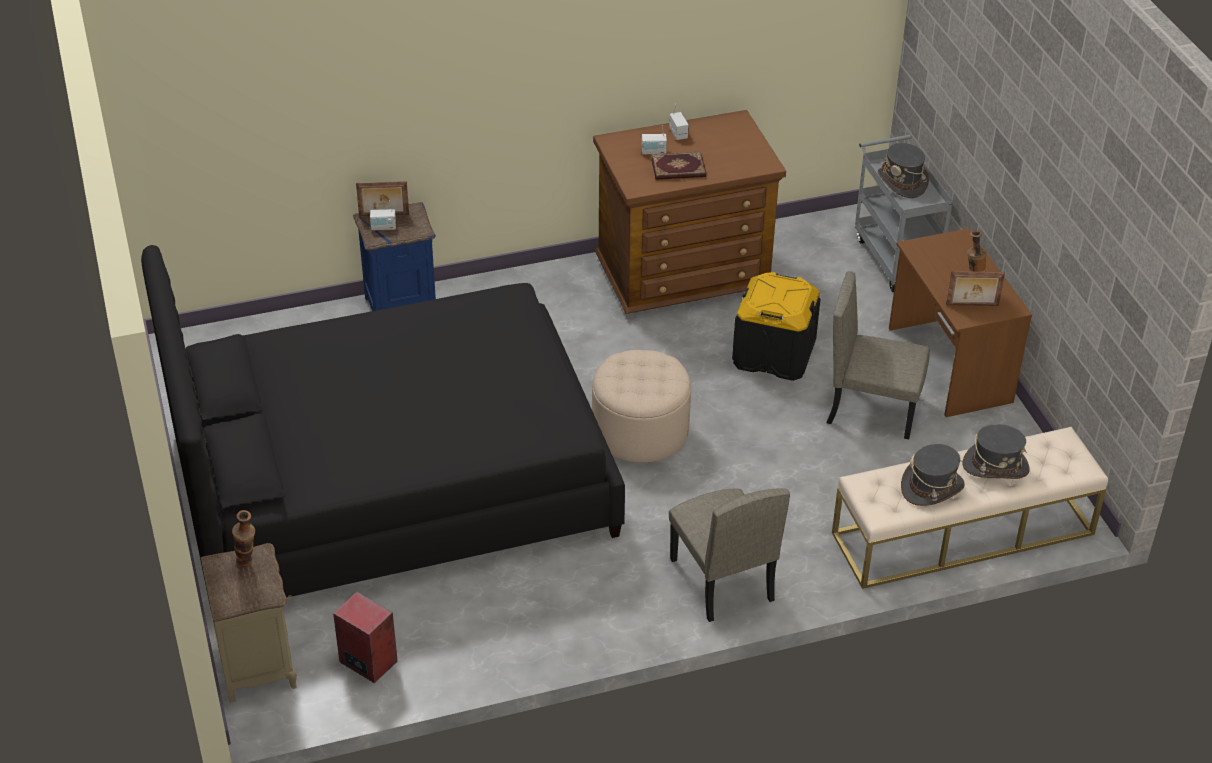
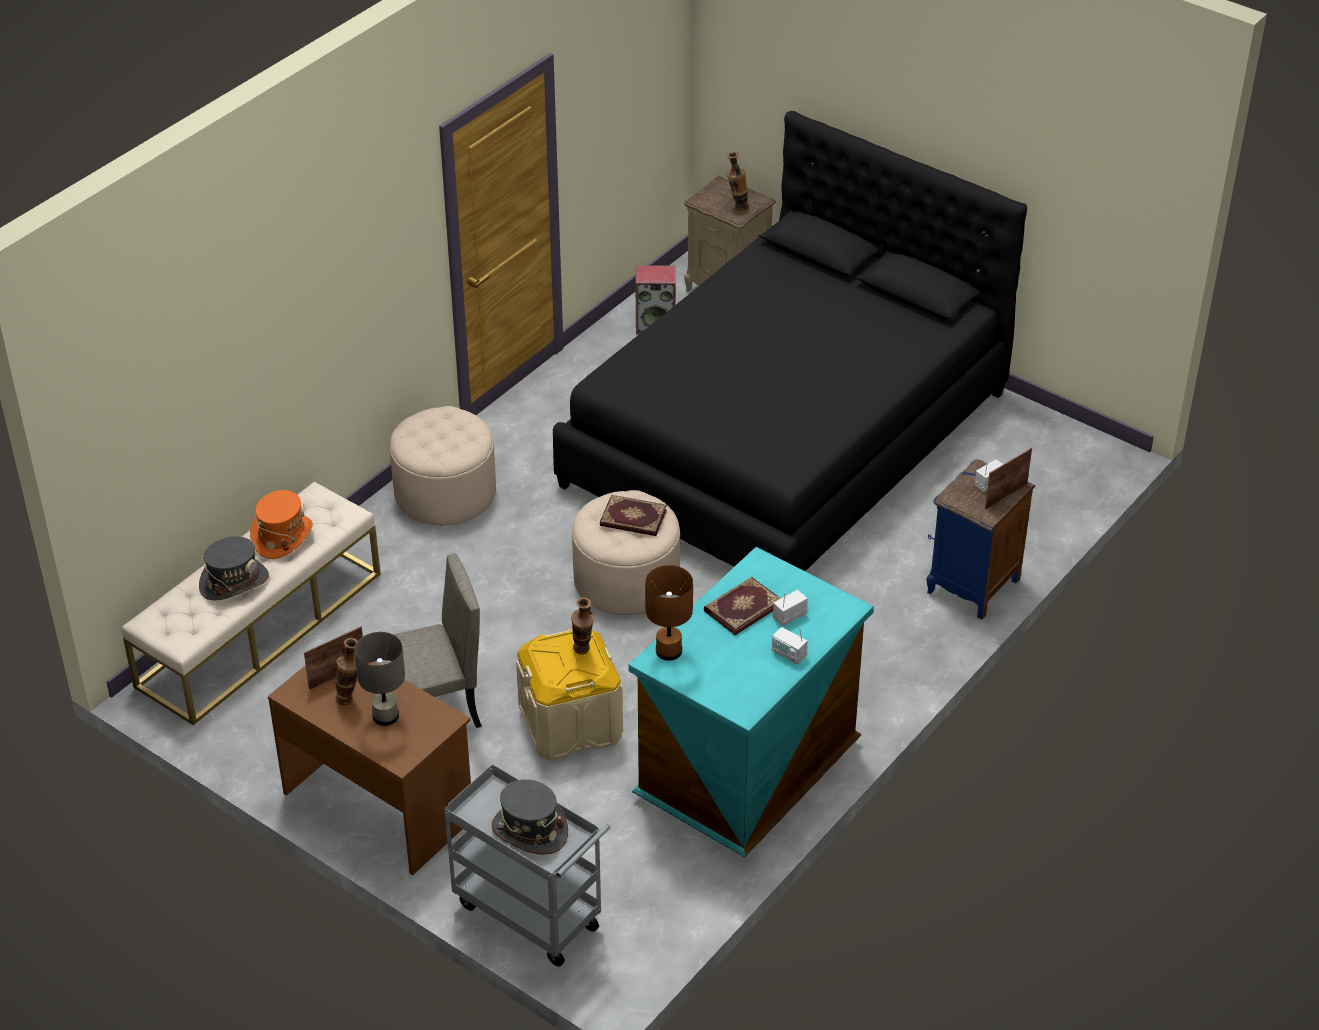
camera: 145 degrees right, 0 degrees up
brown dresser [593,110,786,314] -> turquoise dresser [629,547,874,857]
beige chair [669,488,790,622] -> beige ottoman [390,406,496,526]
black storage box [732,272,820,381] -> beige storage box [516,628,623,761]
grey hat [901,444,965,506] -> orange hat [250,490,313,559]
none -> grey table lamp [355,632,405,726]
none -> vase [571,597,594,654]
none -> book [600,495,667,536]
none -> brown table lamp [645,565,693,661]

